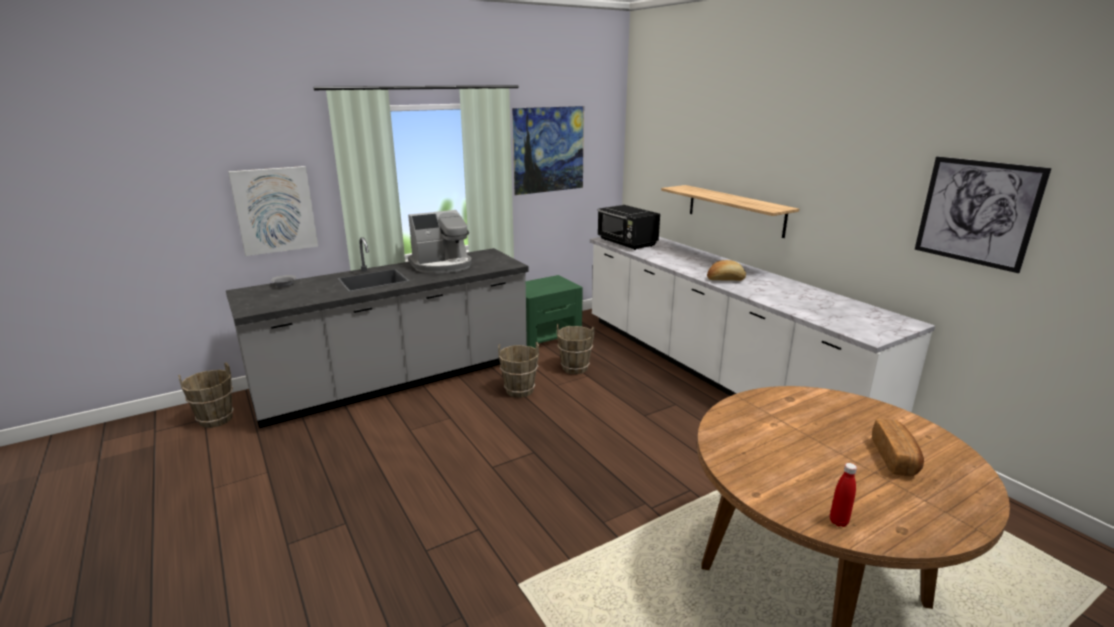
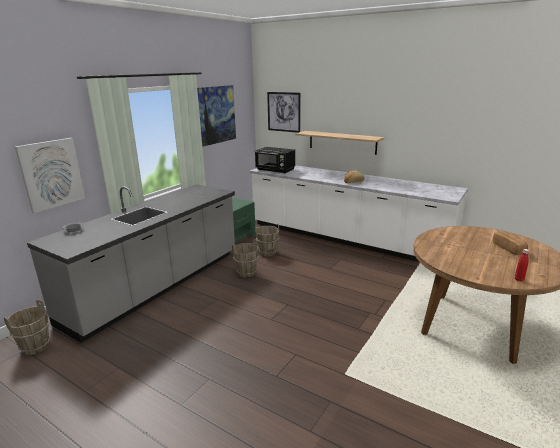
camera: 25 degrees left, 0 degrees up
coffee machine [408,210,472,274] -> none
picture [915,156,1051,273] -> picture moved to [267,92,301,133]

